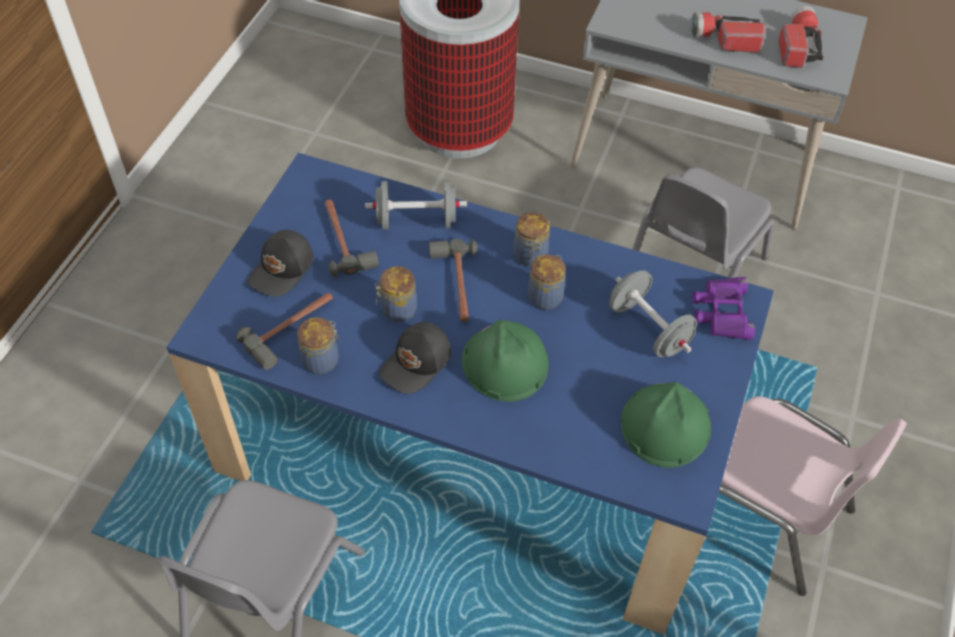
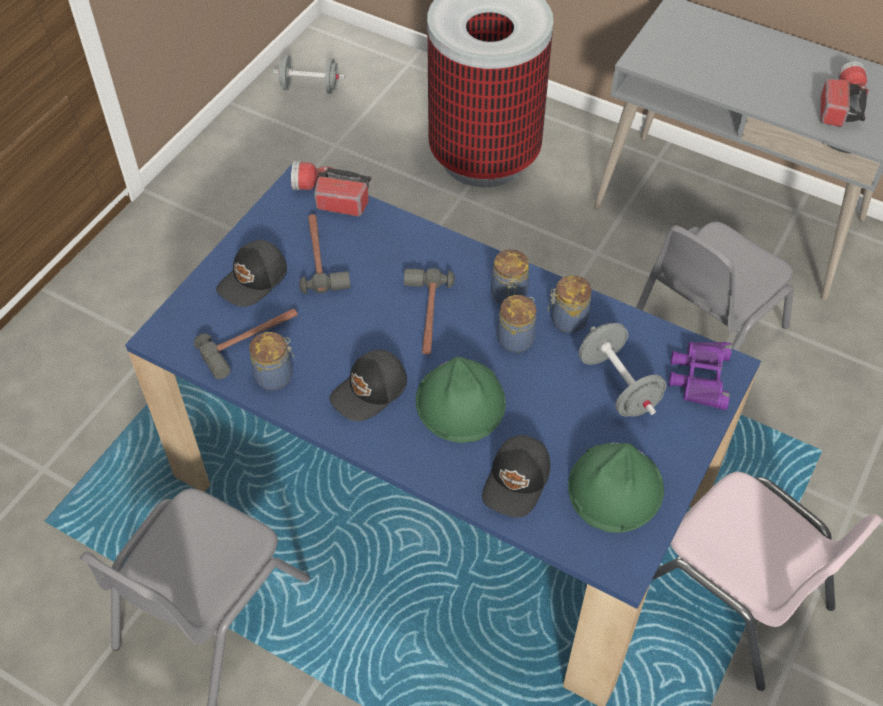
camera: 10 degrees right, 0 degrees up
grey dumbbell [365,180,467,230] -> grey dumbbell moved to [273,55,345,94]
jar [375,266,417,322] -> jar moved to [548,275,592,333]
flashlight [691,12,765,53] -> flashlight moved to [291,161,372,216]
none -> black cap [482,435,550,518]

